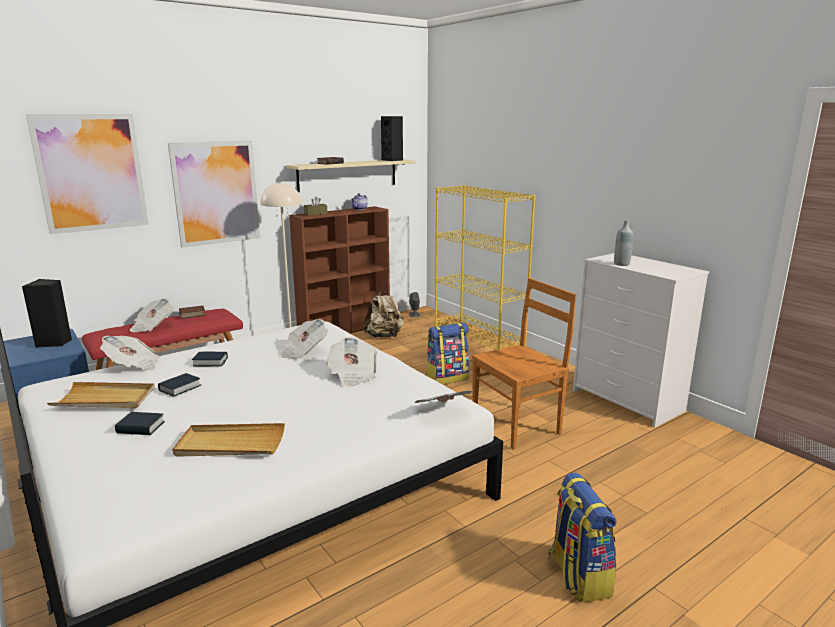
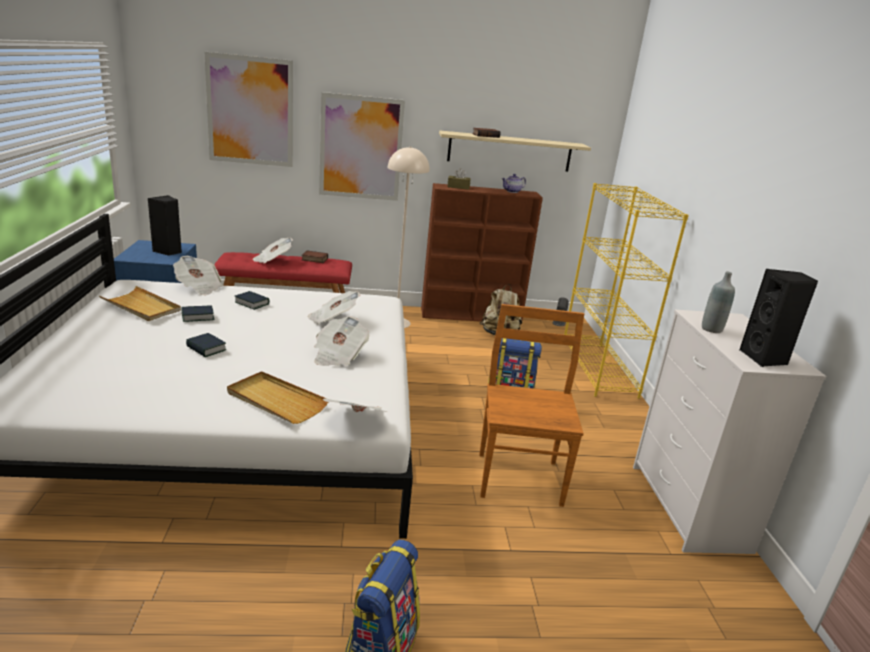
camera: 30 degrees right, 5 degrees up
book [115,412,165,435] -> book moved to [186,333,226,357]
beige tray [172,423,285,457] -> beige tray moved to [227,371,328,424]
black speaker [381,116,403,161] -> black speaker moved to [740,269,818,367]
brown chair [472,278,577,450] -> brown chair turned 90 degrees counterclockwise [479,304,584,507]

